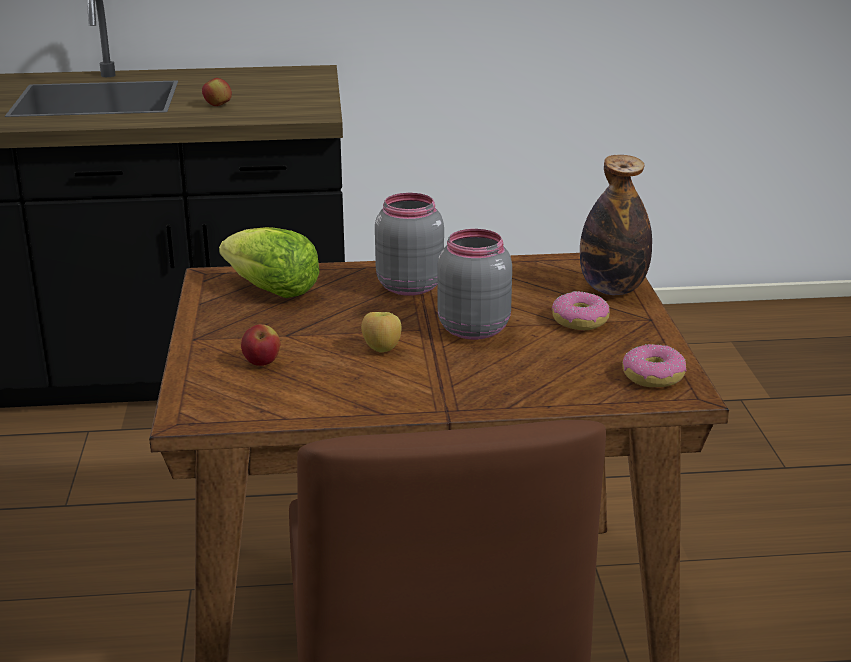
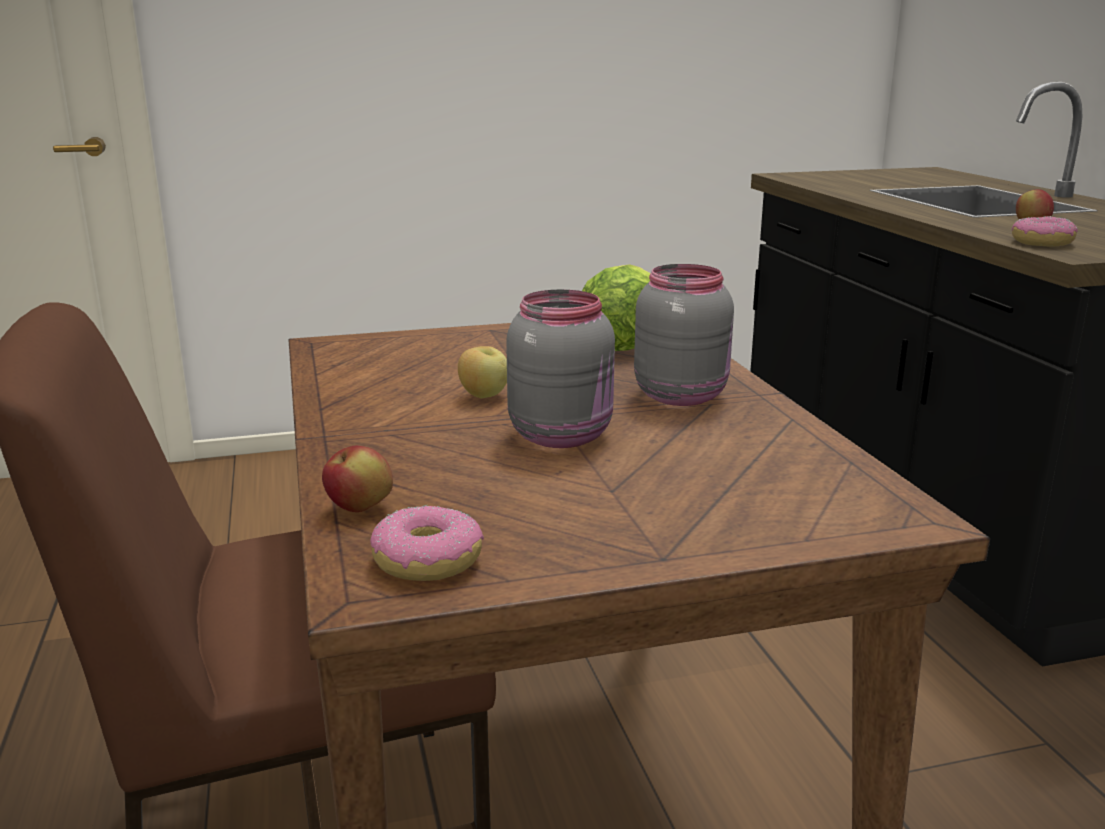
camera: 80 degrees right, 5 degrees down
apple [241,324,281,366] -> apple moved to [322,446,393,512]
donut [552,291,610,330] -> donut moved to [1011,216,1078,247]
bottle [580,155,652,295] -> none

